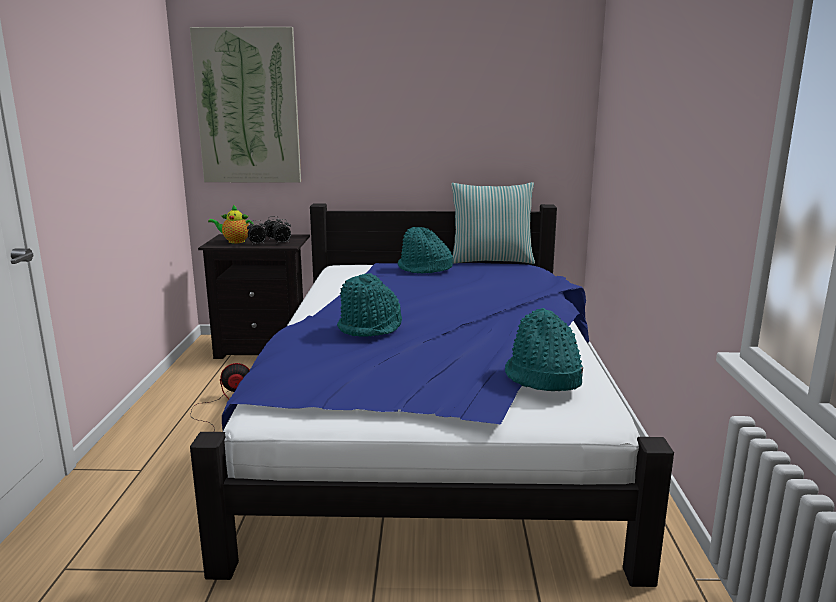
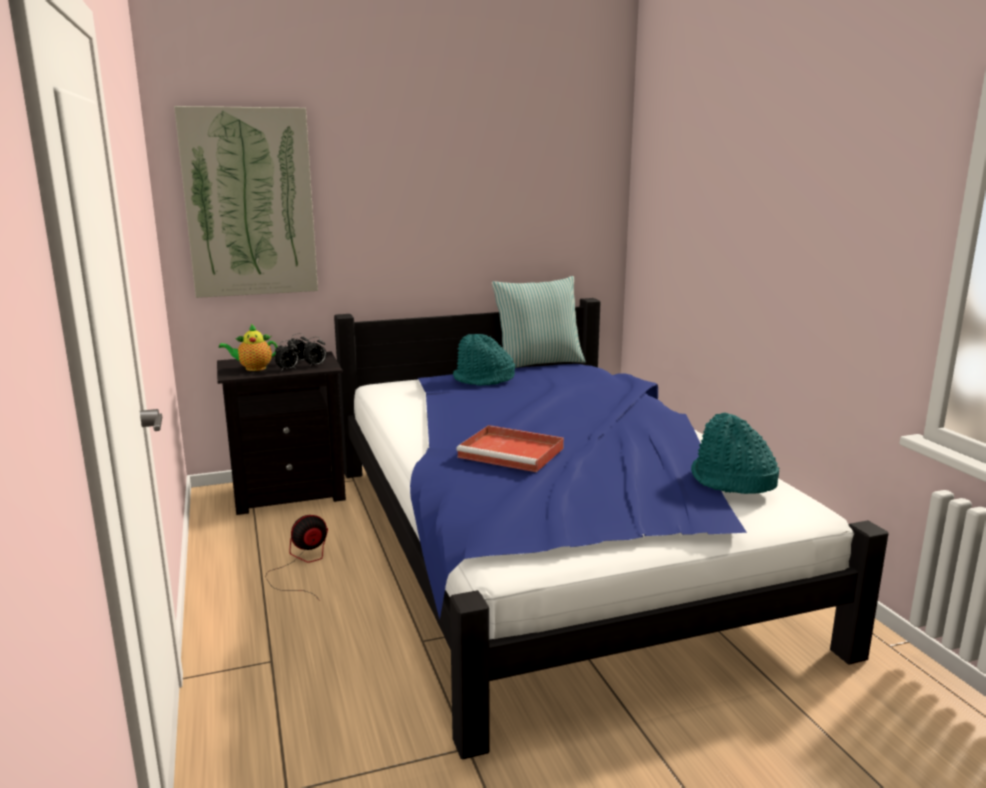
camera: 20 degrees left, 0 degrees up
turquoise hat [337,273,402,337] -> red tray [456,425,564,472]

